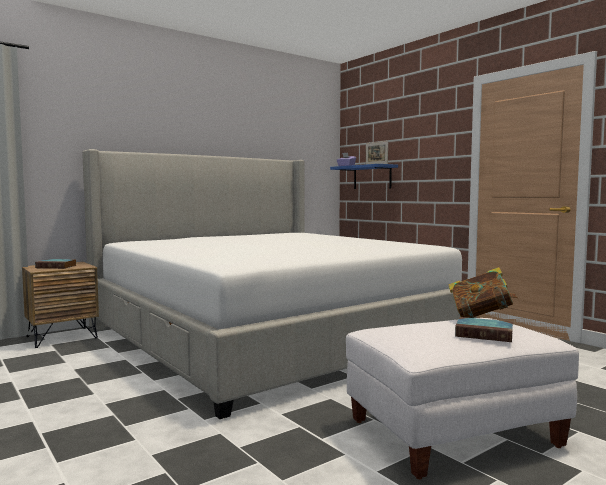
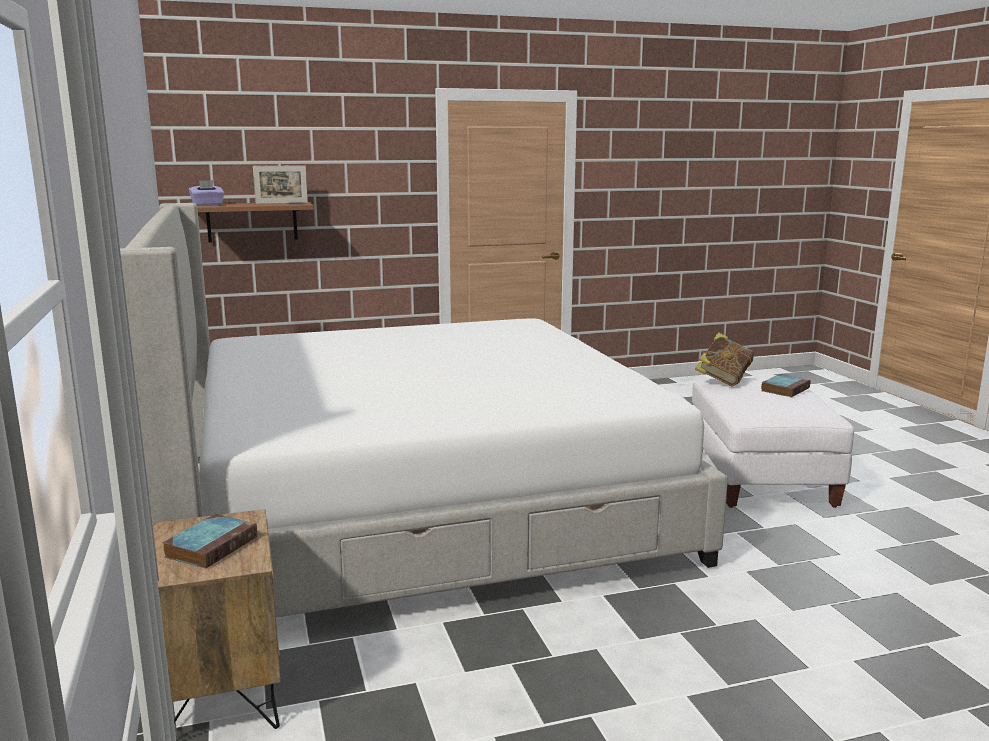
camera: 70 degrees left, 10 degrees up
blue shelf [330,164,398,189] -> brown shelf [197,202,314,242]

